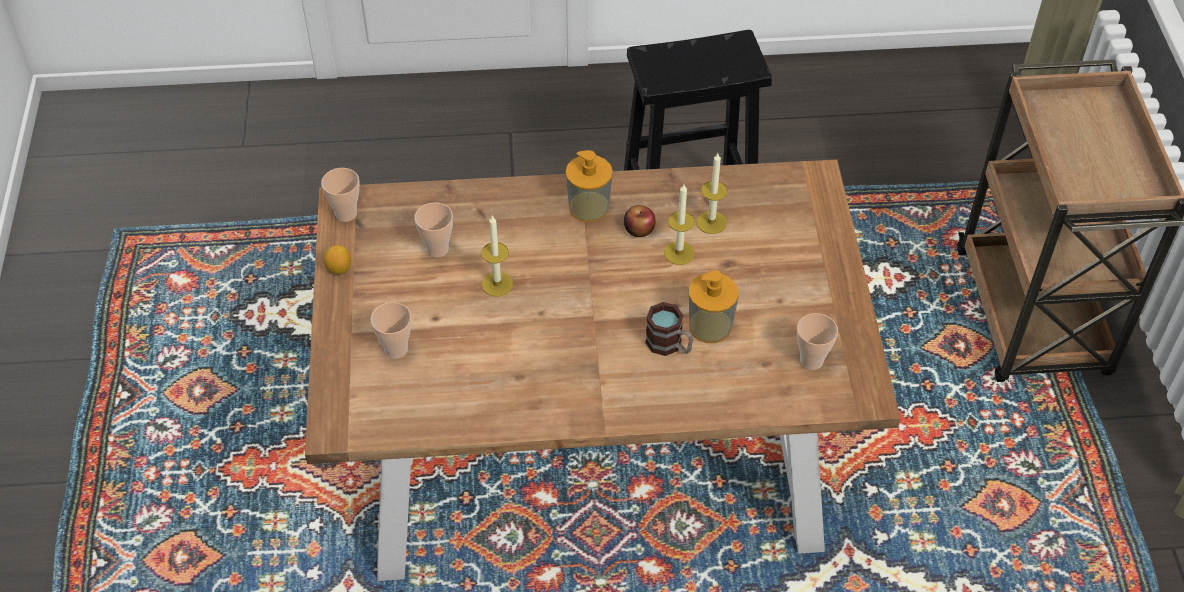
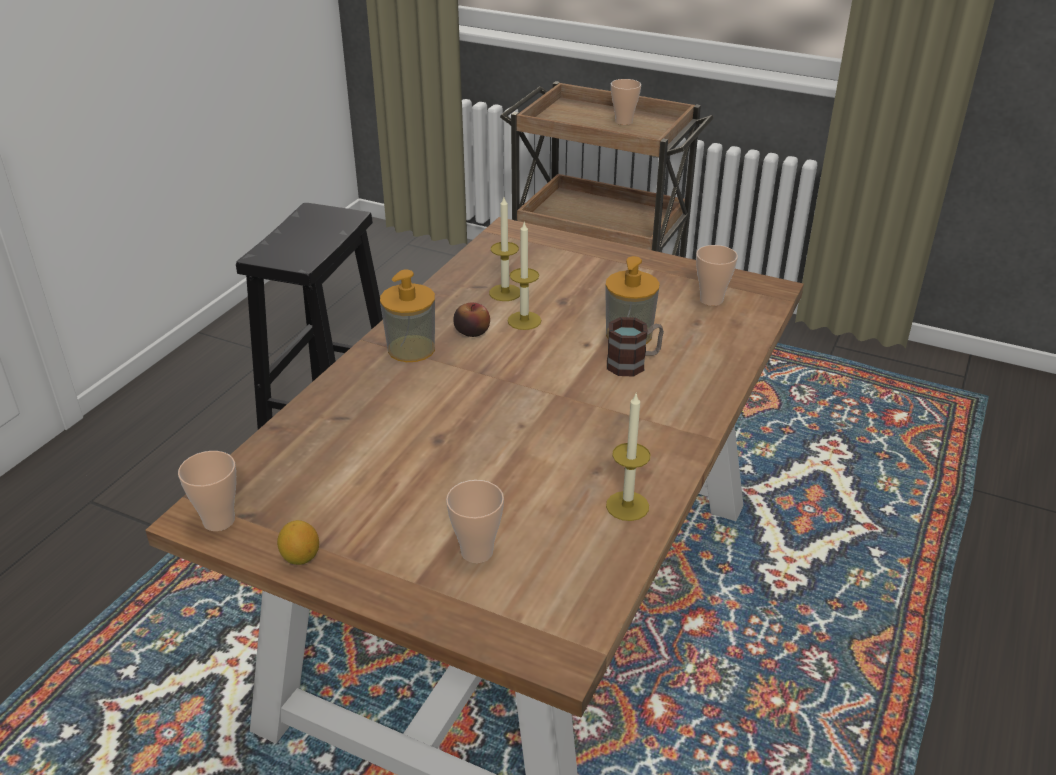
camera: 60 degrees left, 15 degrees down
cup [414,203,453,257] -> cup moved to [611,79,641,125]
candle [481,215,513,296] -> candle moved to [606,392,650,521]

